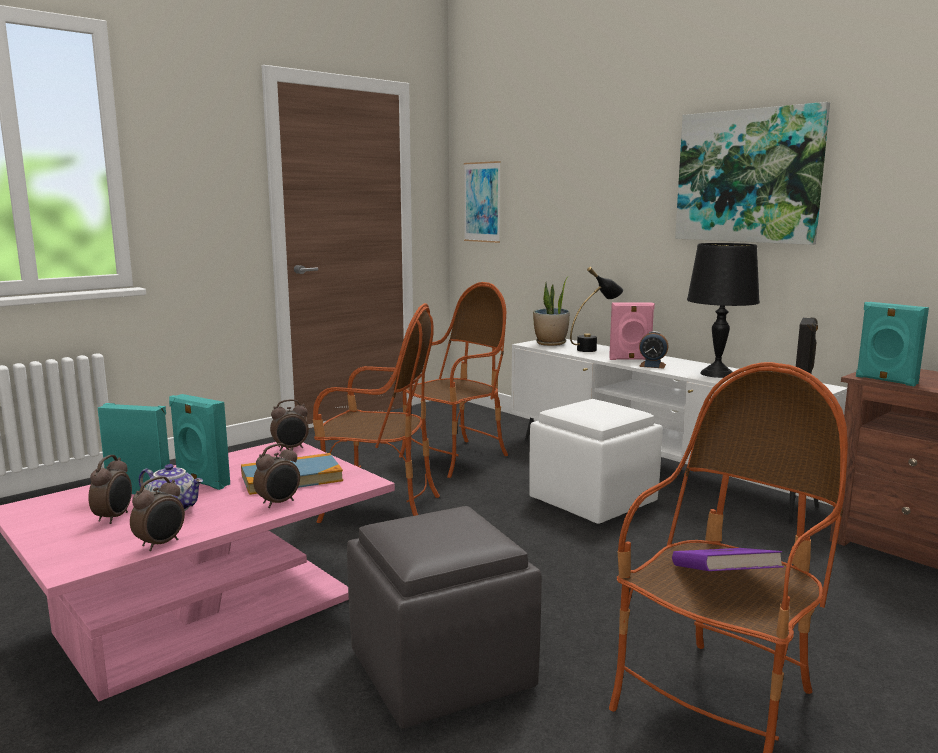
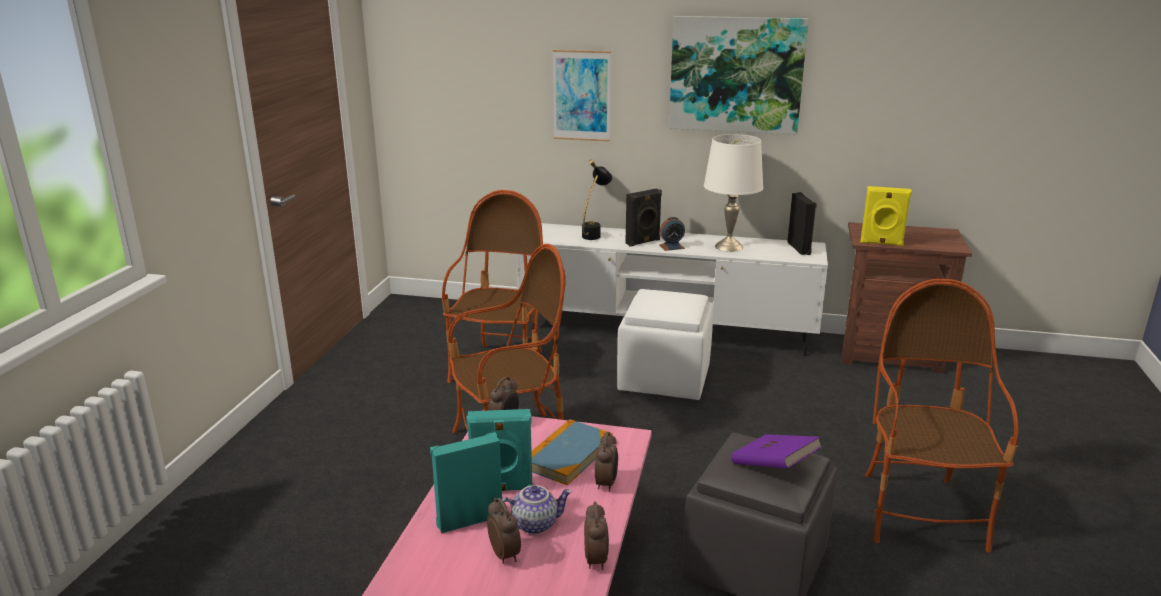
camera: 35 degrees left, 10 degrees up
picture [464,161,501,243] -> picture moved to [553,50,611,142]
potted plant [533,276,570,346] -> none
pink speaker [609,302,655,360] -> black speaker [625,189,662,247]
purple book [672,548,784,571] -> purple book moved to [731,434,822,468]
black table lamp [687,243,760,378] -> white table lamp [704,134,763,252]
turquoise speaker [856,302,929,386] -> yellow speaker [860,186,912,246]

